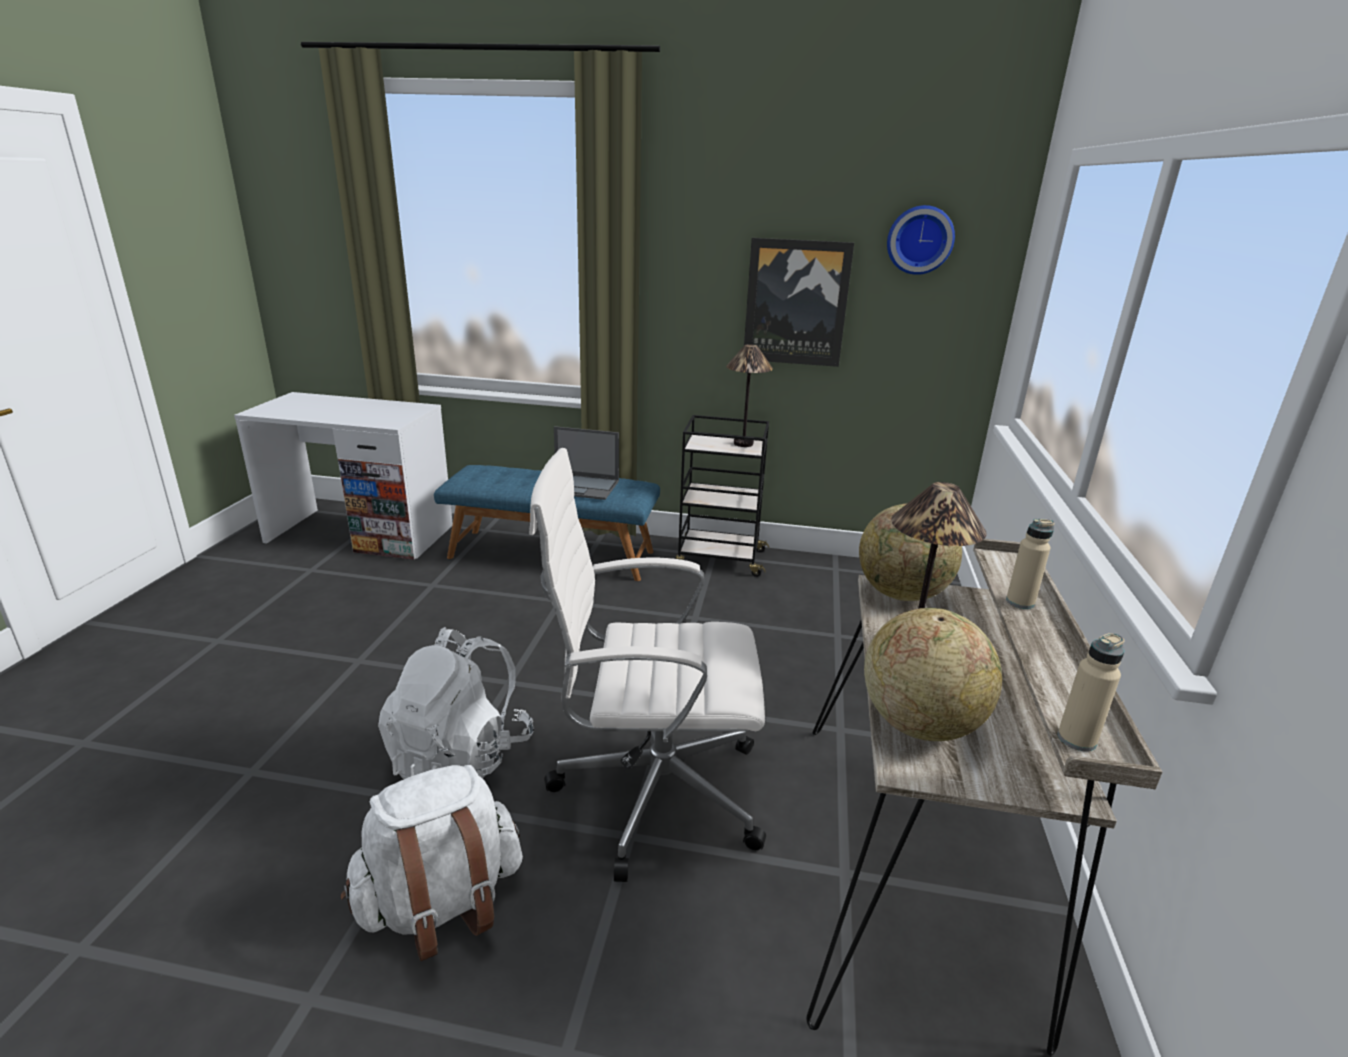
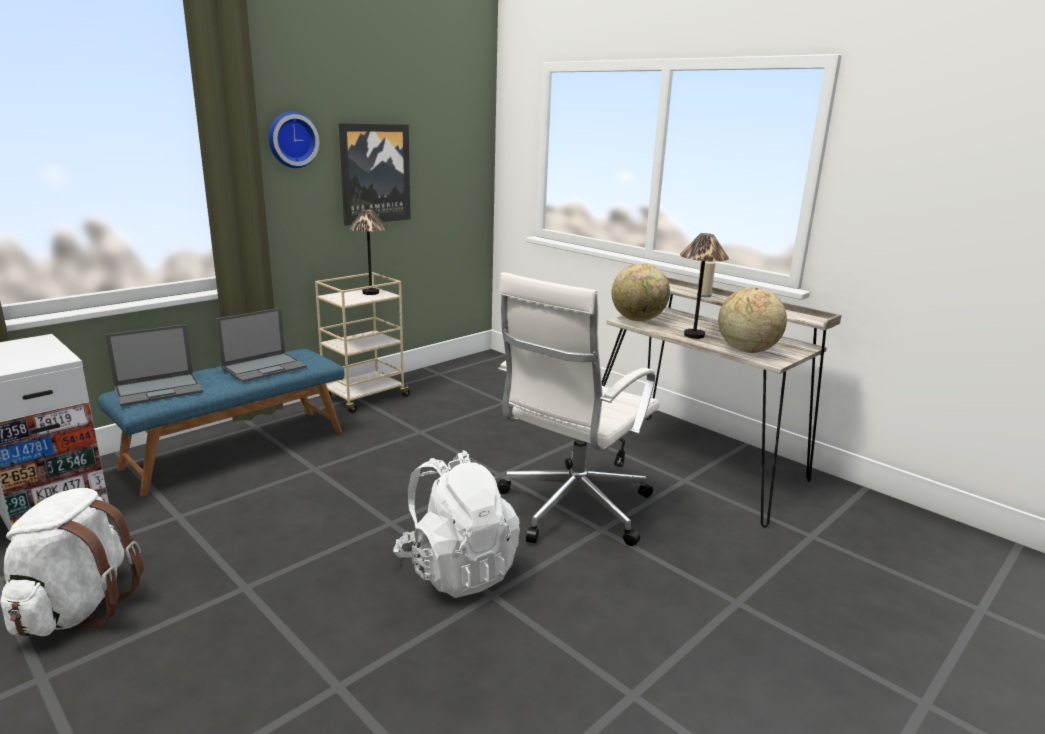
camera: 55 degrees left, 5 degrees down
white backpack [341,765,523,961] -> white backpack moved to [0,488,144,637]
black cart [676,415,769,577] -> beige cart [315,272,413,413]
wall clock [887,205,955,275] -> wall clock moved to [269,111,319,168]
beige bottle [1058,633,1125,751] -> none
none -> laptop [105,324,203,406]

